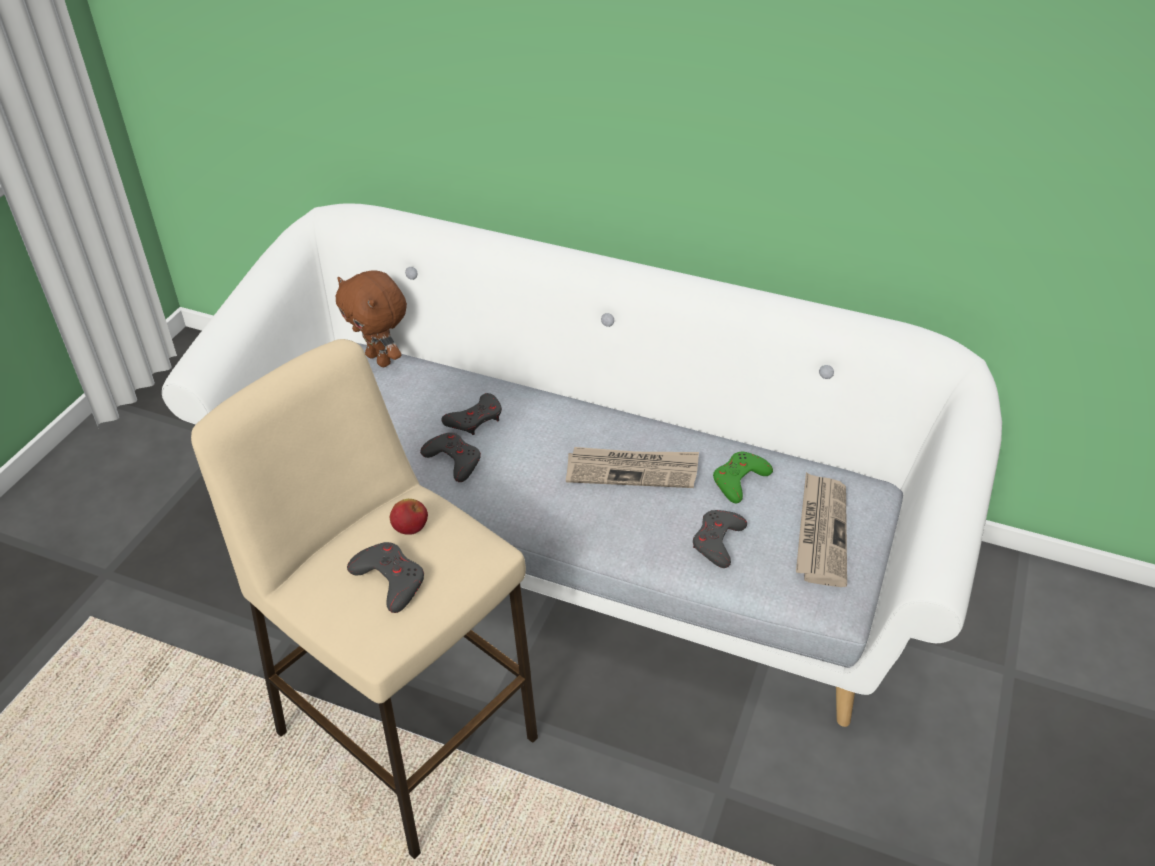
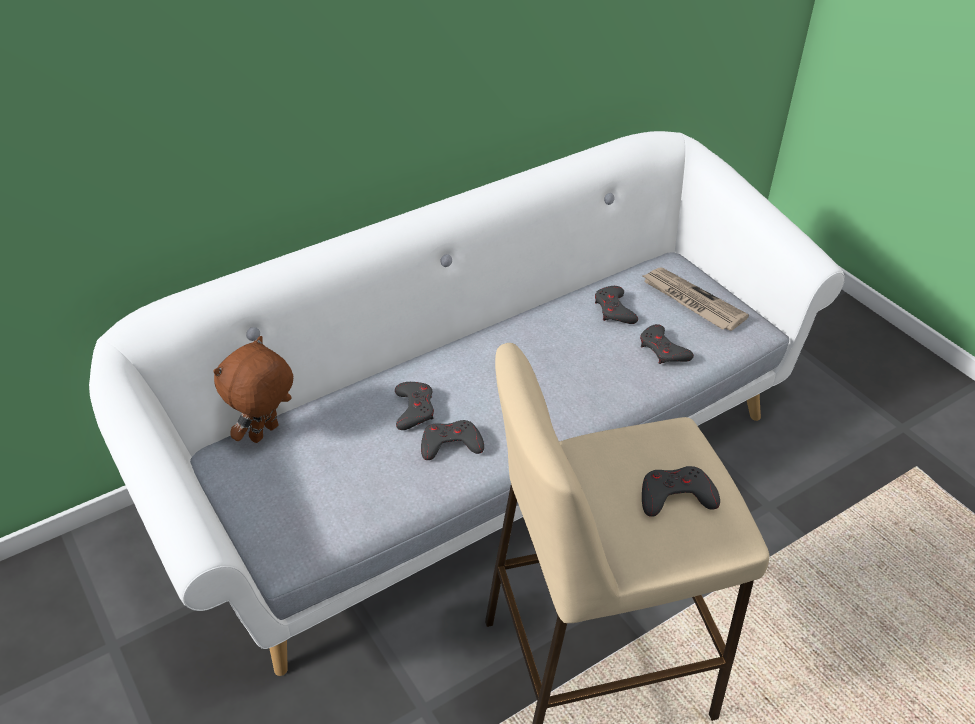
camera: 55 degrees left, 0 degrees up
brown plush toy [336,270,407,367] -> brown plush toy turned 135 degrees clockwise [213,336,293,443]
apple [390,499,428,535] -> none
newspaper [566,447,699,488] -> none
green game controller [713,451,773,503] -> grey game controller [595,286,638,324]

